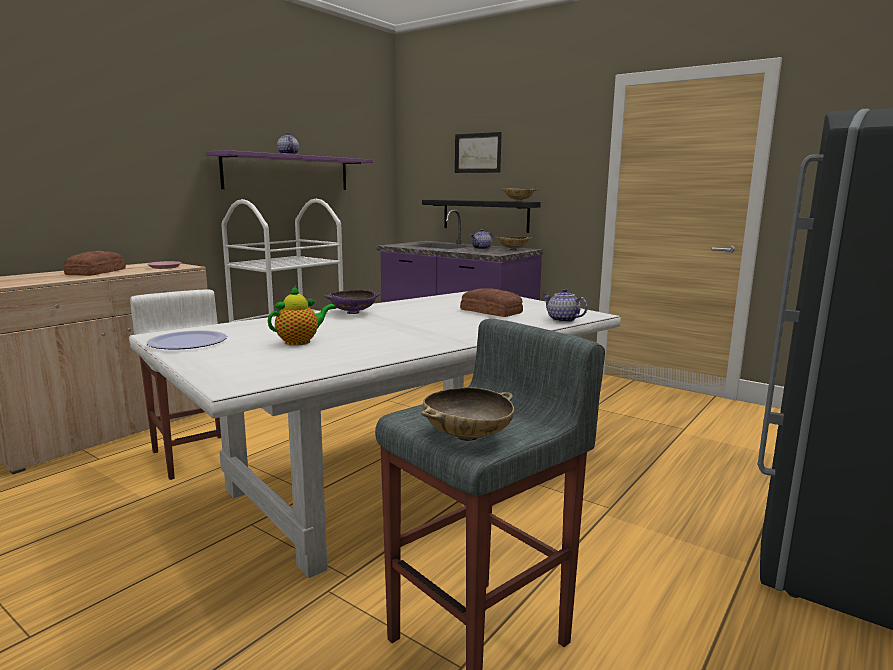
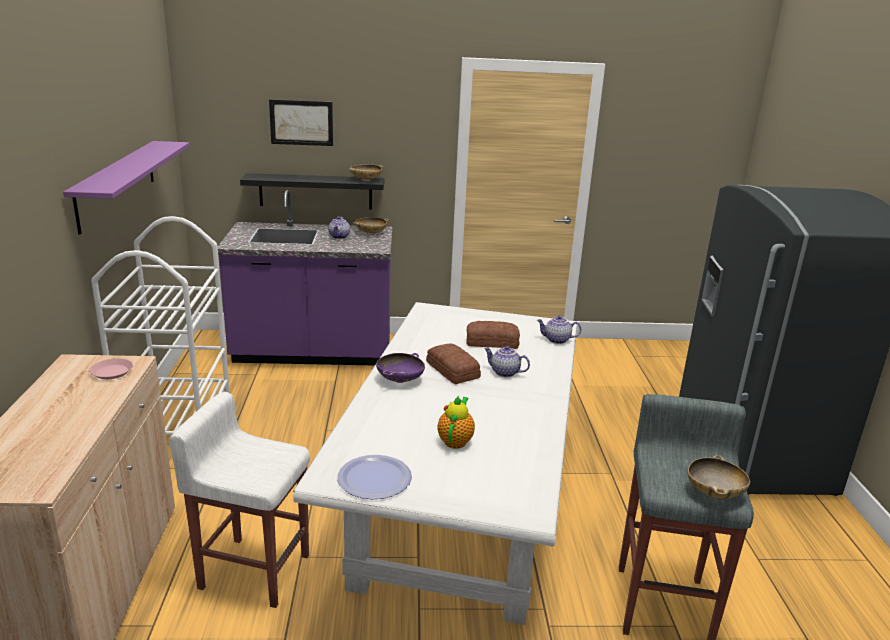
camera: 40 degrees left, 10 degrees up
bread [64,251,126,276] -> bread moved to [426,344,481,384]
teapot [277,133,299,155] -> teapot moved to [484,346,530,377]

